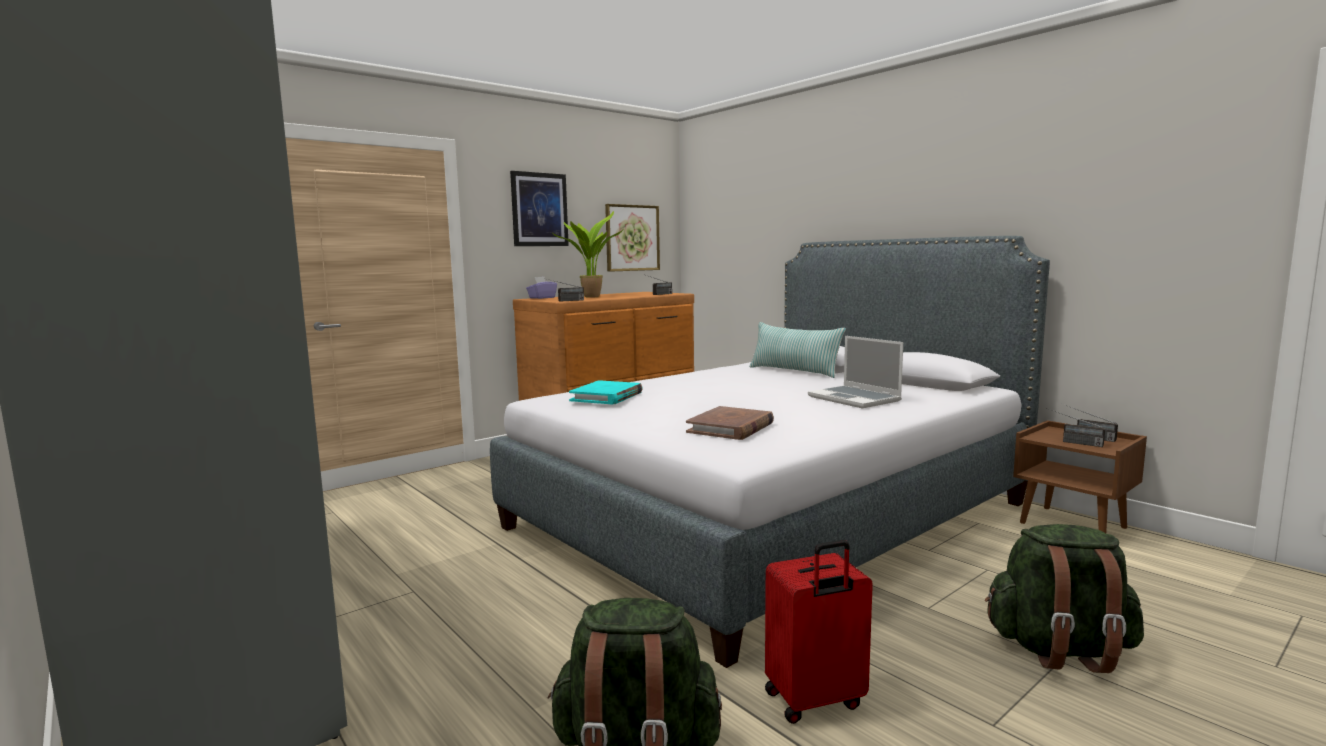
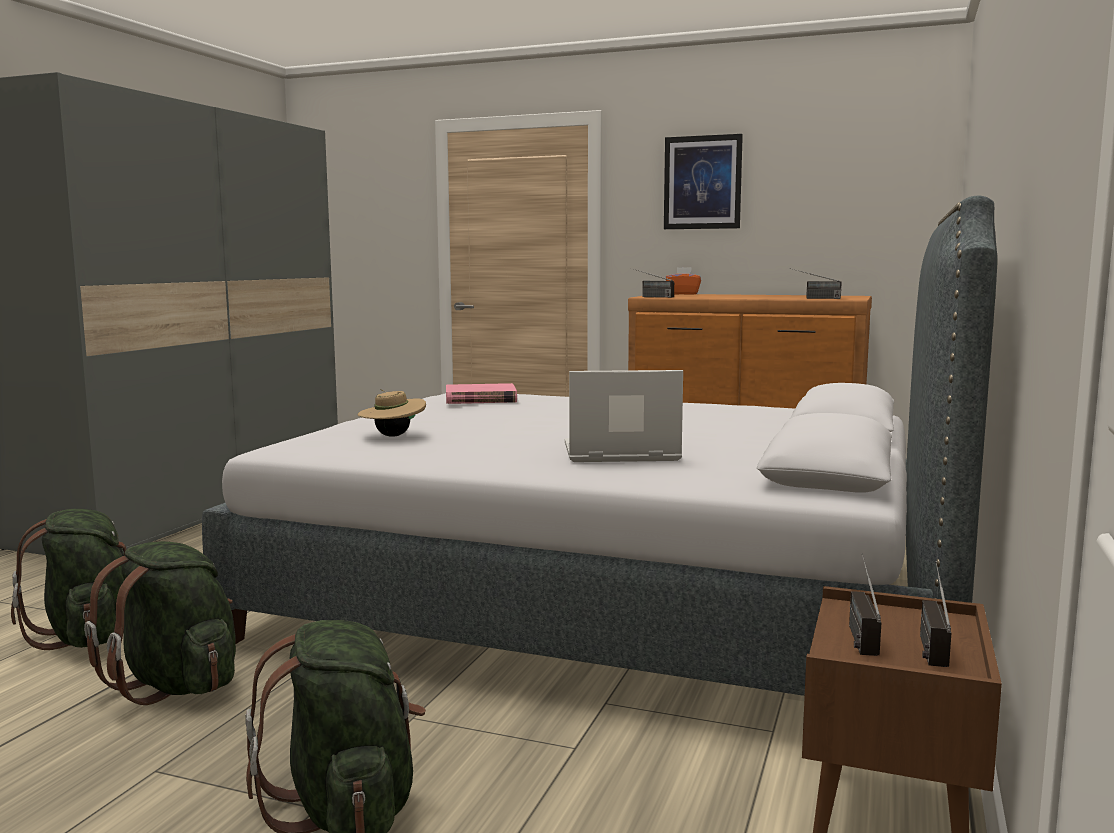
camera: 60 degrees right, 0 degrees up
purple tissue box [526,277,557,299] -> orange tissue box [666,267,701,295]
potted plant [553,211,624,298] -> none
turquoise book [569,380,643,404] -> pink book [446,383,517,404]
picture [605,204,660,272] -> none
brown book [686,406,774,440] -> beige hat [358,389,426,437]
pillow [750,322,846,378] -> none
red suitcase [765,540,873,724] -> green backpack [84,541,236,705]
laptop [808,336,903,408] -> laptop turned 60 degrees clockwise [565,370,683,462]

